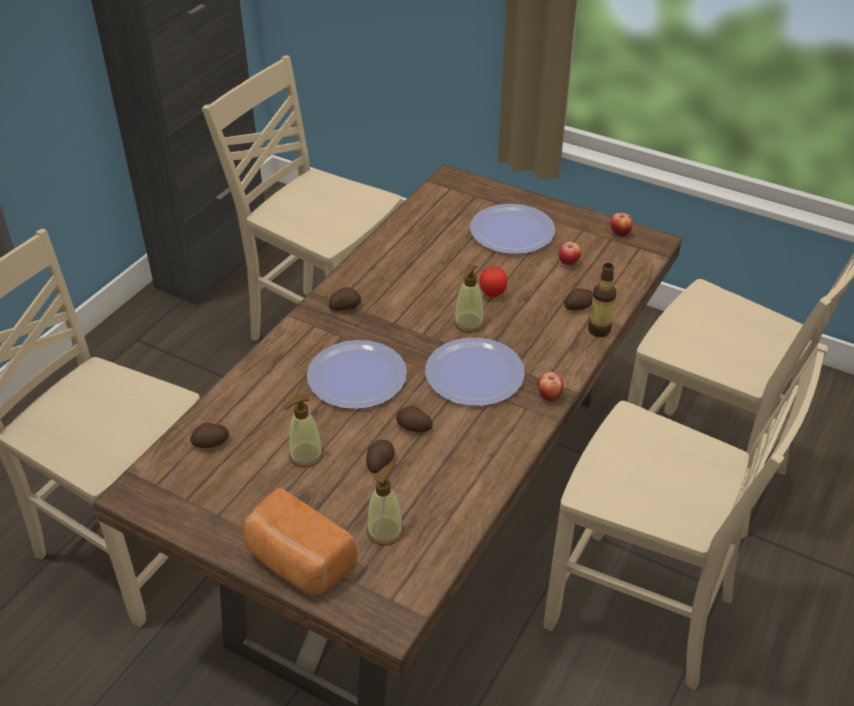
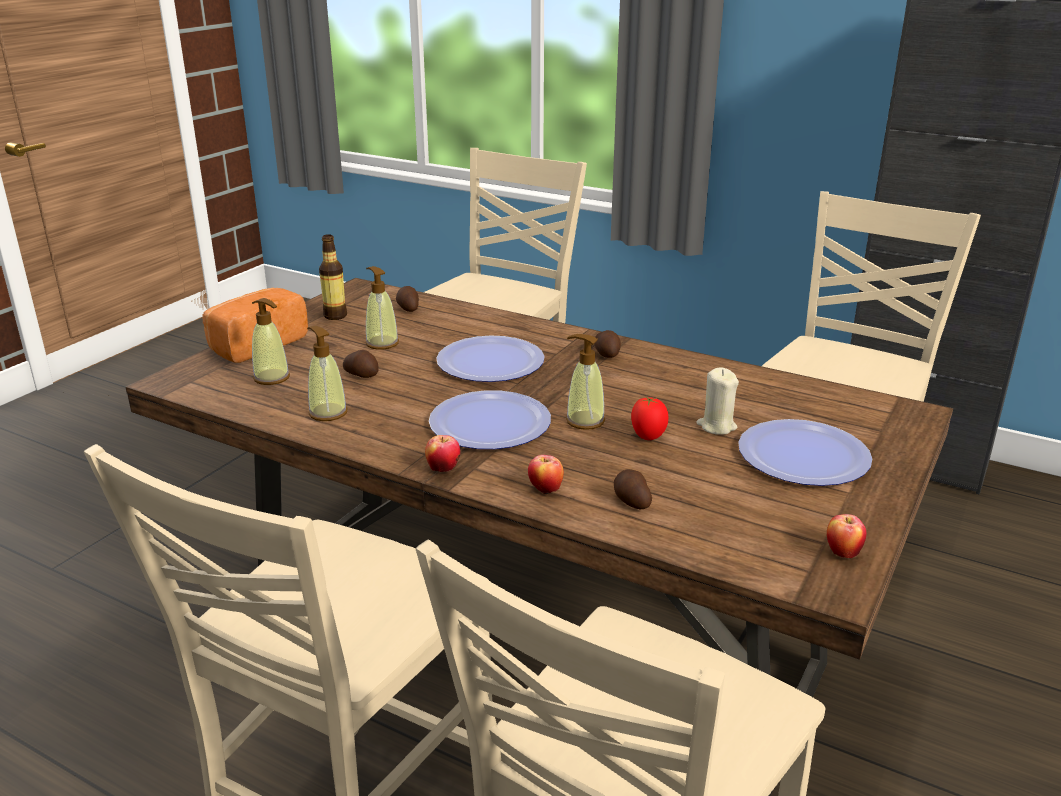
camera: 90 degrees right, 15 degrees down
potato [396,406,433,433] -> none
apple [559,242,581,266] -> apple moved to [528,455,564,494]
bottle [588,263,616,337] -> bottle moved to [319,234,347,320]
none -> soap dispenser [307,326,347,421]
none -> beige candle [696,367,739,435]

